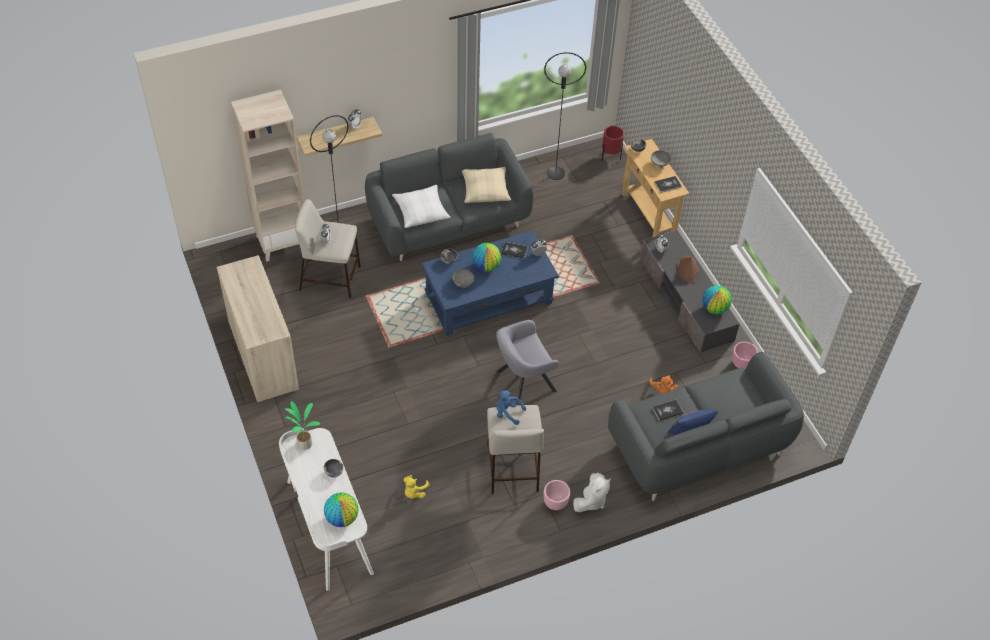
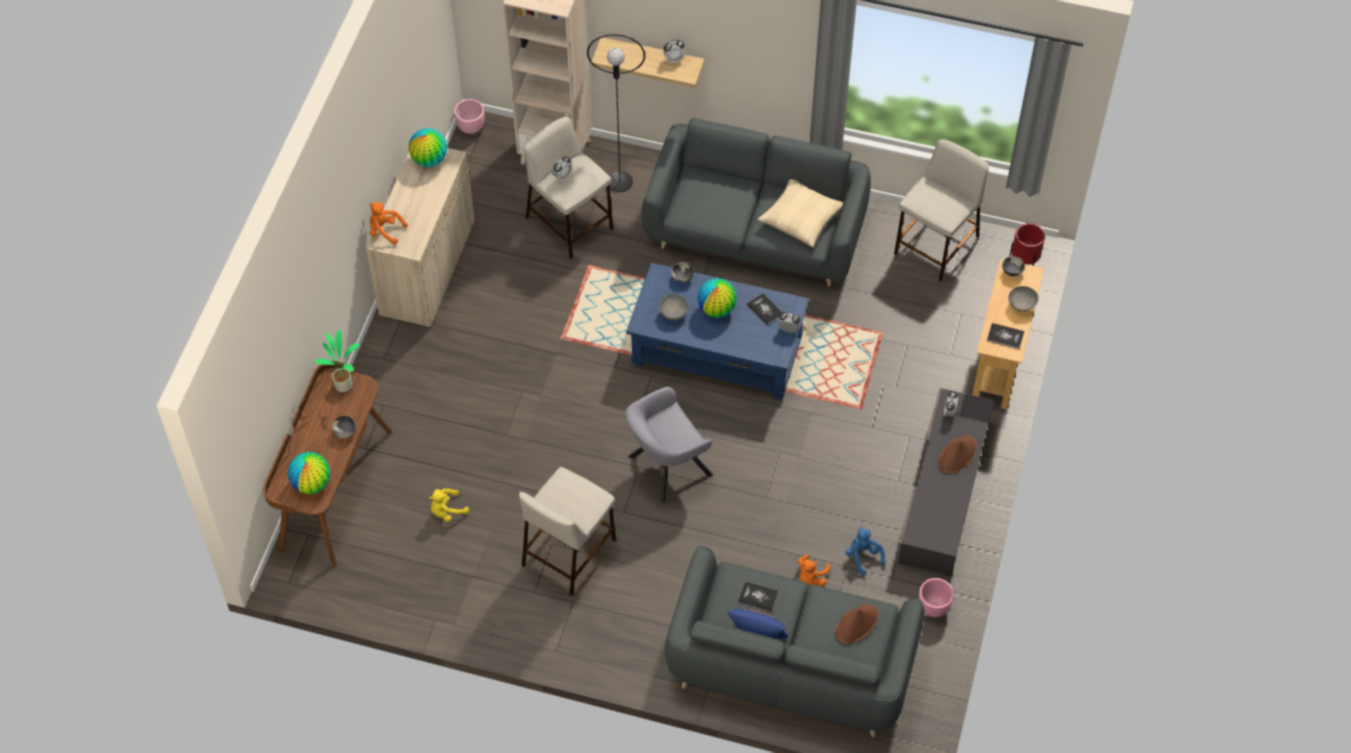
camera: 40 degrees right, 5 degrees up
white desk [279,428,374,591] -> brown desk [263,361,392,567]
white pillow [392,185,450,228] -> none
grey armchair [496,320,559,405] -> grey armchair turned 45 degrees counterclockwise [625,387,713,503]
blue plush toy [497,390,526,425] -> blue plush toy moved to [845,526,885,575]
black floor lamp [544,52,586,180] -> beige stool [894,139,989,281]
pink planter [544,480,570,510] -> pink planter moved to [454,99,485,134]
white plush toy [573,473,611,512] -> none
globe [702,285,732,314] -> globe moved to [409,128,447,167]
none -> orange plush toy [369,202,407,245]
none -> brown hat [835,604,879,644]

